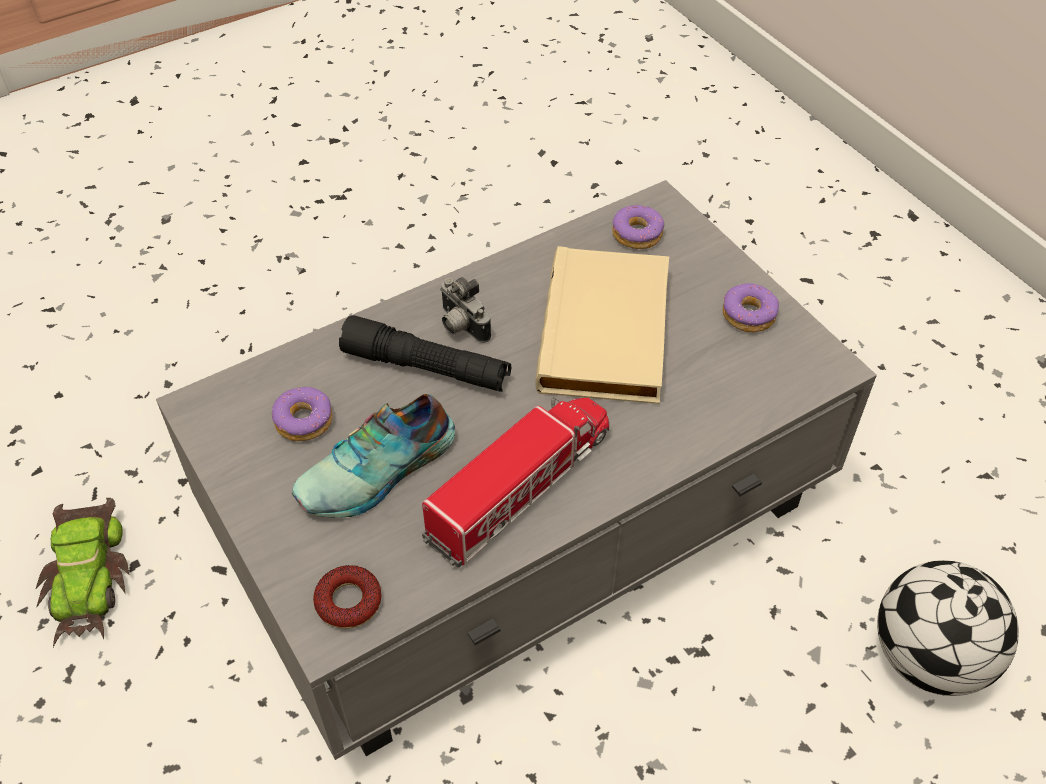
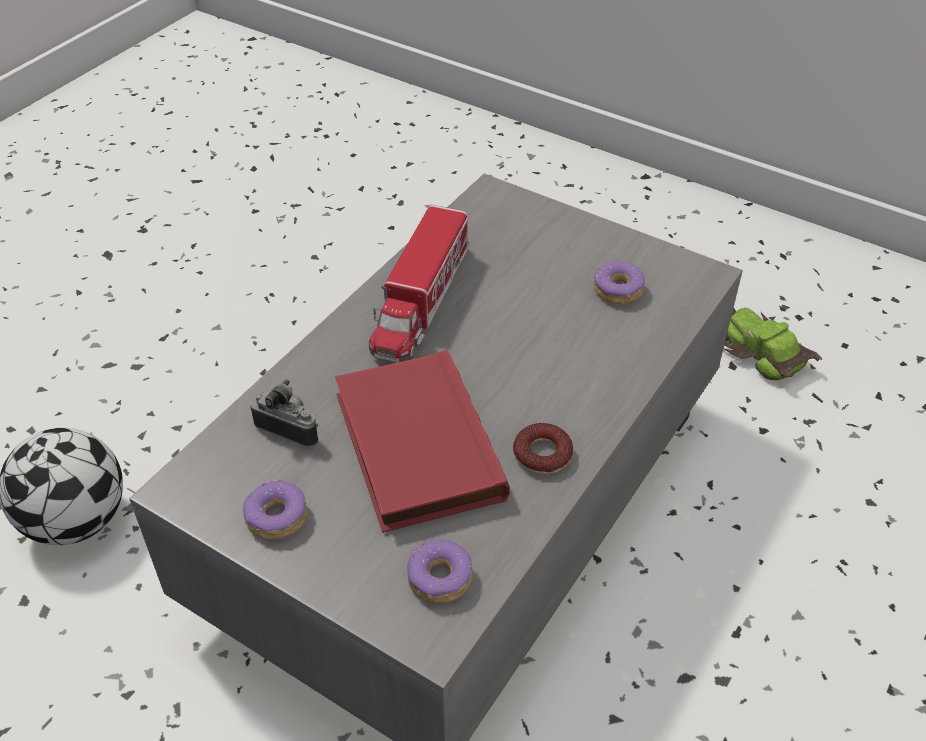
camera: 155 degrees right, 5 degrees down
shoe [292,394,455,518] -> none
donut [313,565,381,629] -> donut moved to [513,423,573,474]
black flashlight [339,315,511,392] -> none
camera [440,277,491,343] -> camera moved to [250,379,318,447]
beige book [535,246,669,404] -> red book [335,350,510,533]

